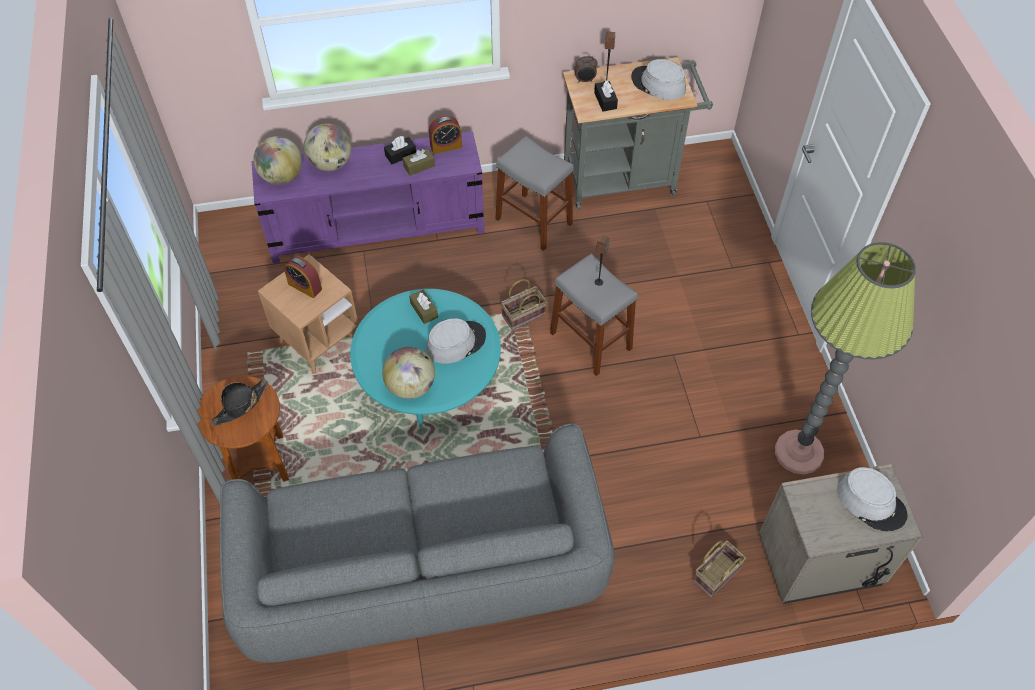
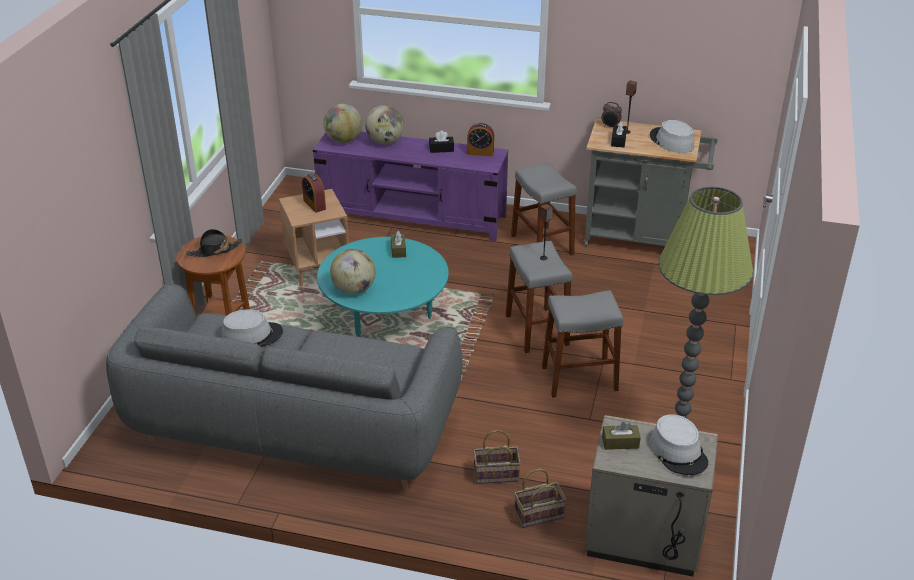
camera: 25 degrees right, 20 degrees down
brown tissue box [402,148,435,176] -> brown tissue box moved to [602,422,641,450]
grey hat [426,318,486,364] -> grey hat moved to [222,309,283,347]
basket [501,279,547,330] -> basket moved to [473,430,521,484]
none -> grey stool [542,290,623,398]

